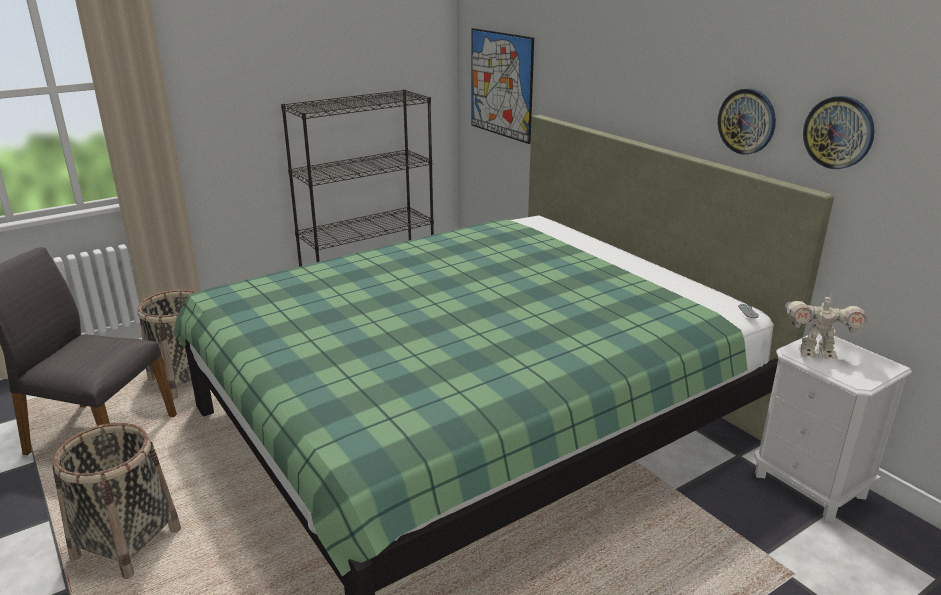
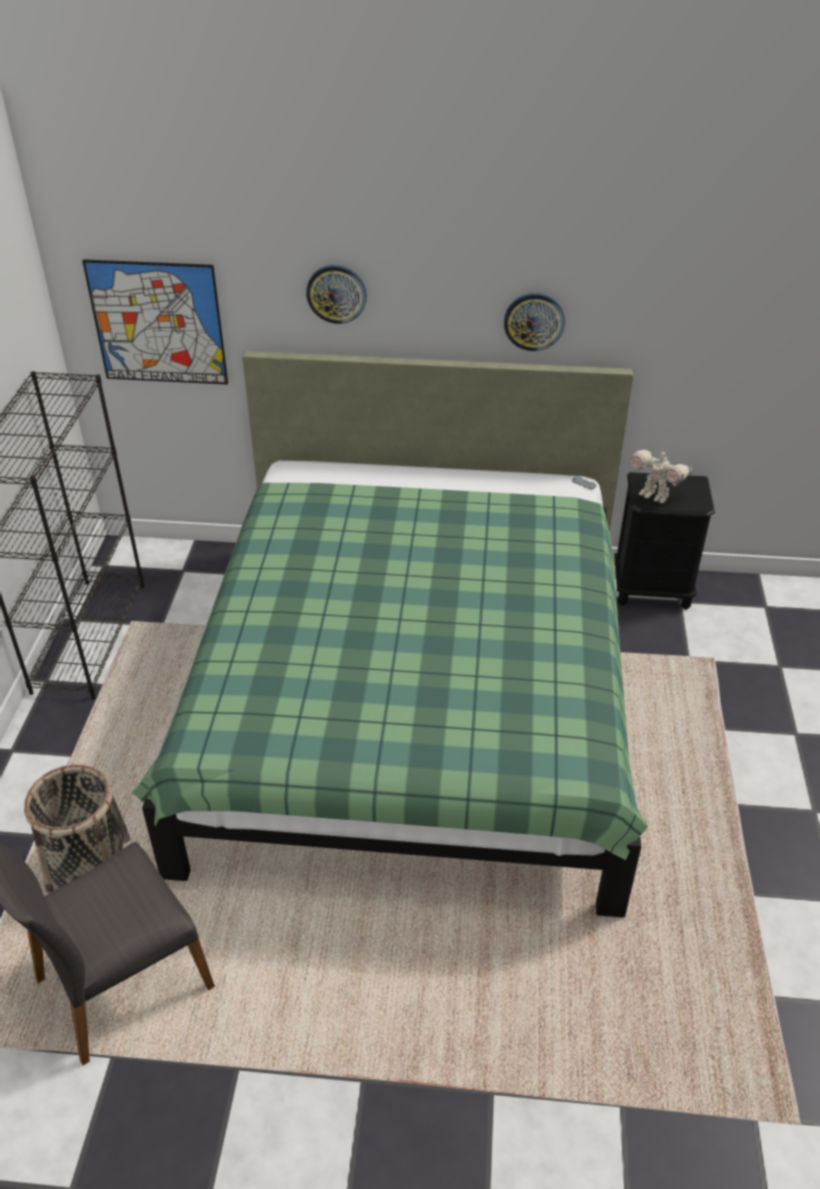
camera: 50 degrees left, 15 degrees up
basket [52,423,181,579] -> none
white nightstand [754,333,912,522] -> black nightstand [614,472,715,610]
toy robot [785,291,867,359] -> toy robot turned 75 degrees clockwise [629,449,692,503]
wall clock [803,96,875,169] -> wall clock moved to [306,265,367,324]

